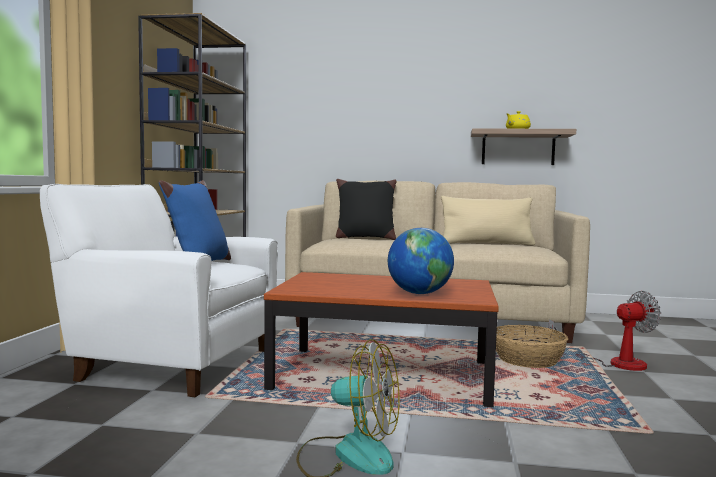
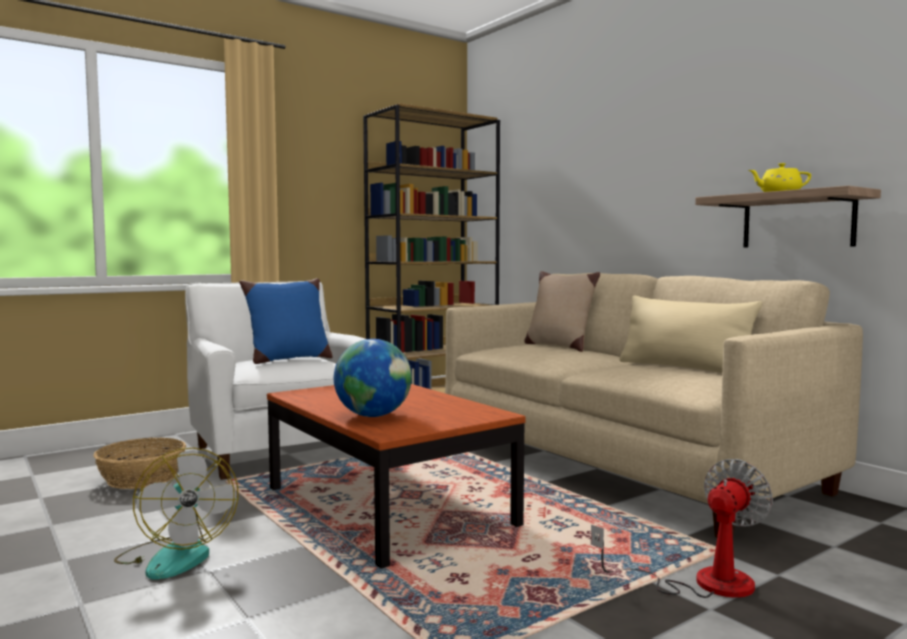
camera: 45 degrees right, 0 degrees up
black pillow [336,179,397,240] -> beige pillow [524,271,600,352]
basket [496,325,568,368] -> basket moved to [93,438,186,489]
fan [549,291,661,371] -> fan turned 75 degrees counterclockwise [591,459,773,598]

